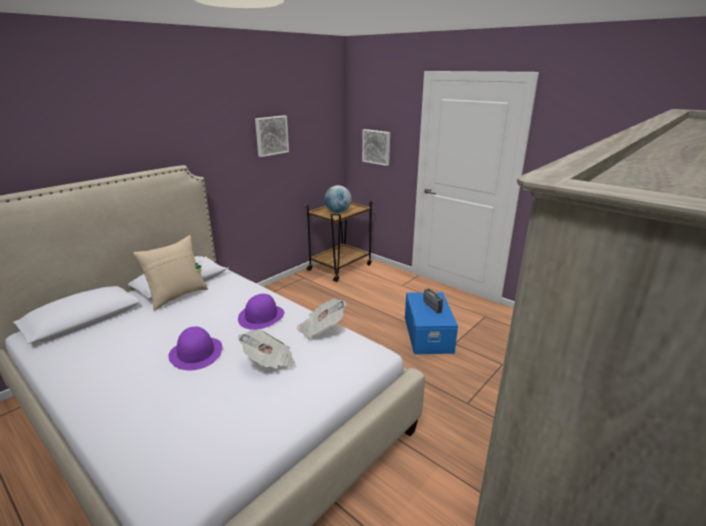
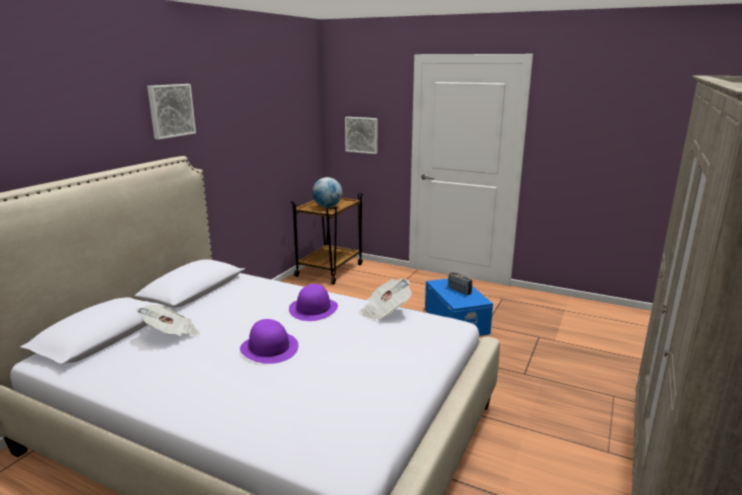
camera: 15 degrees left, 5 degrees down
beige pillow [133,235,208,311] -> none
newspaper [238,330,296,369] -> newspaper moved to [136,305,200,336]
picture [255,115,289,157] -> picture moved to [147,84,196,140]

